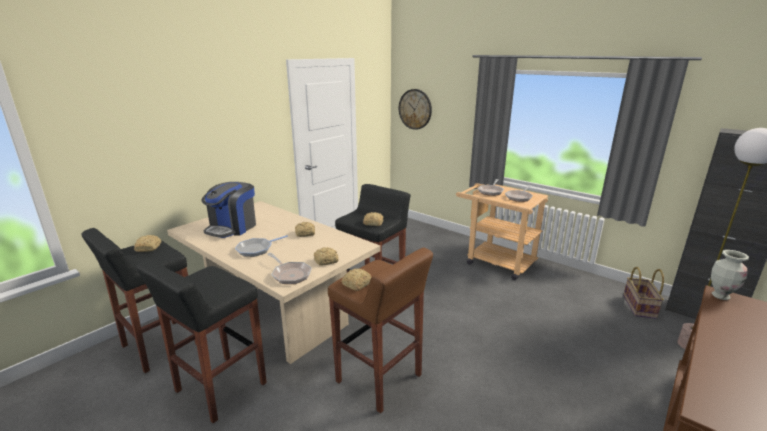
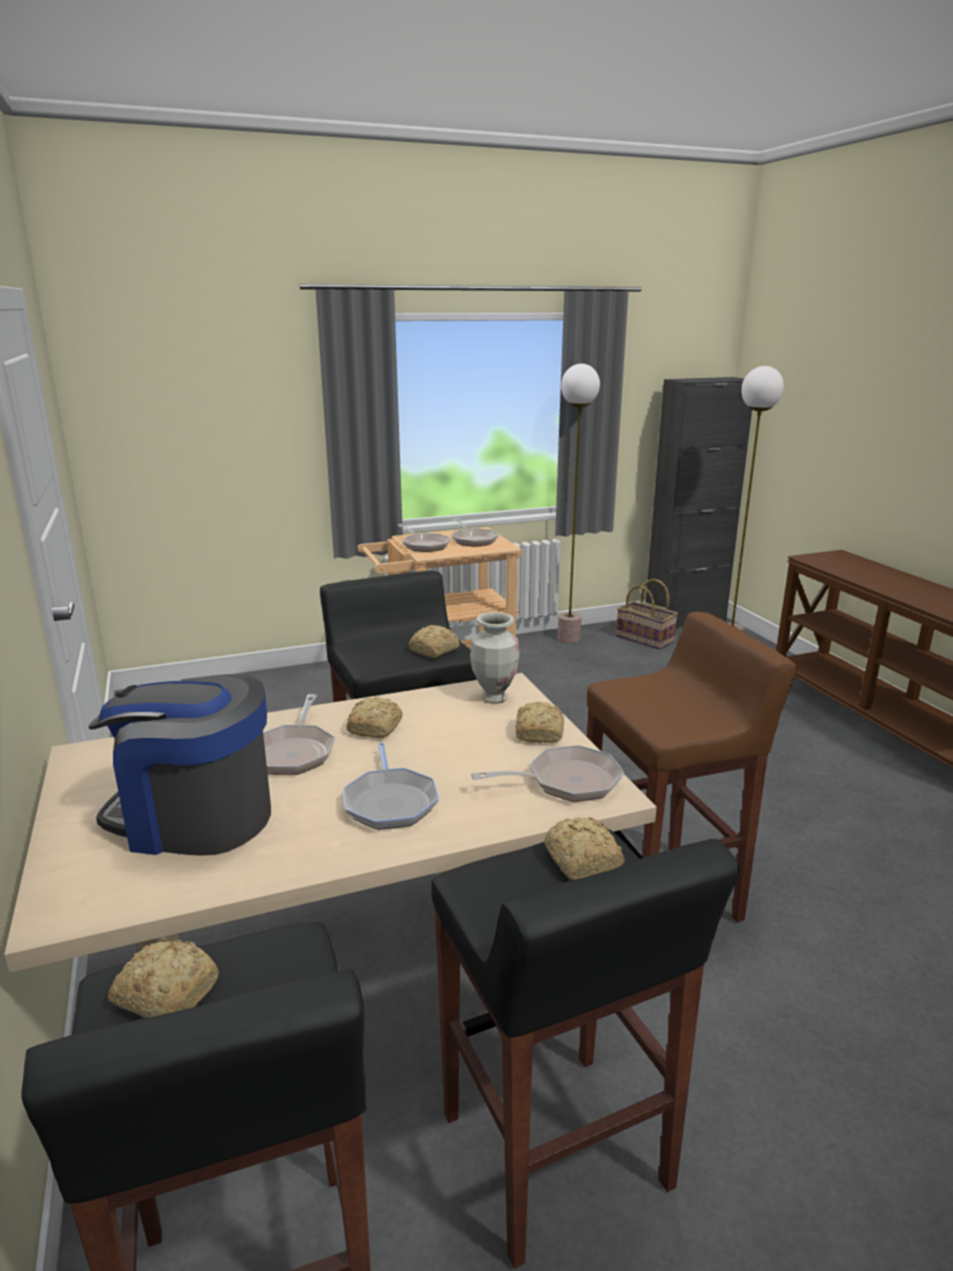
camera: 60 degrees left, 0 degrees up
coffee machine [201,182,256,238] -> coffee machine turned 135 degrees clockwise [88,674,271,856]
bread [342,268,371,291] -> bread moved to [544,817,625,880]
wall clock [399,89,432,130] -> none
vase [711,250,749,300] -> vase moved to [470,612,520,704]
none -> frying pan [263,694,335,775]
none -> floor lamp [557,364,600,643]

